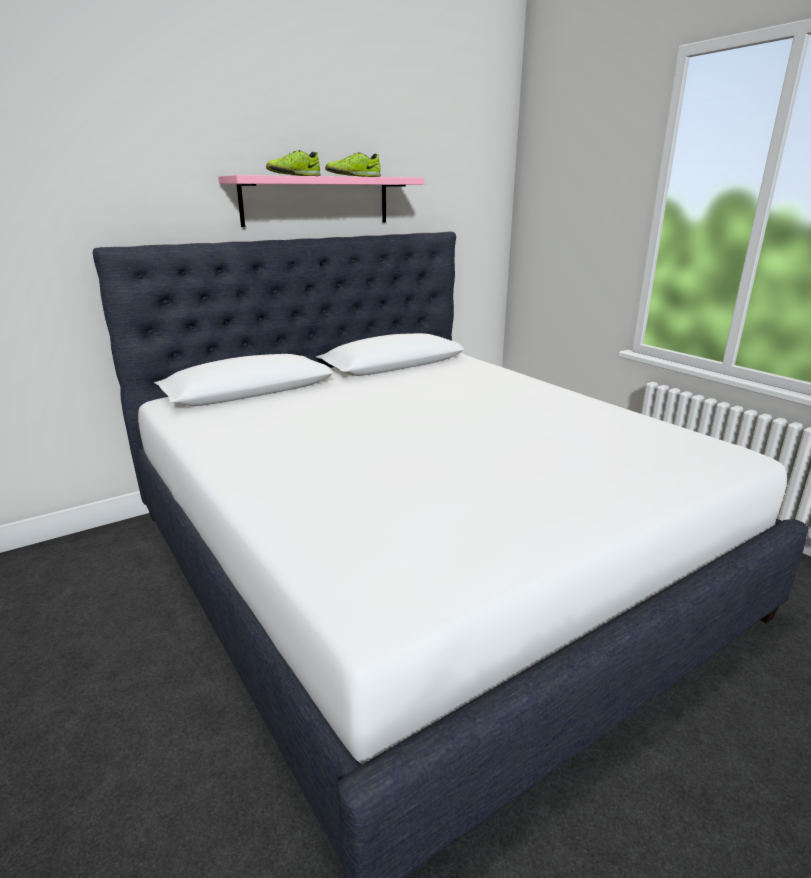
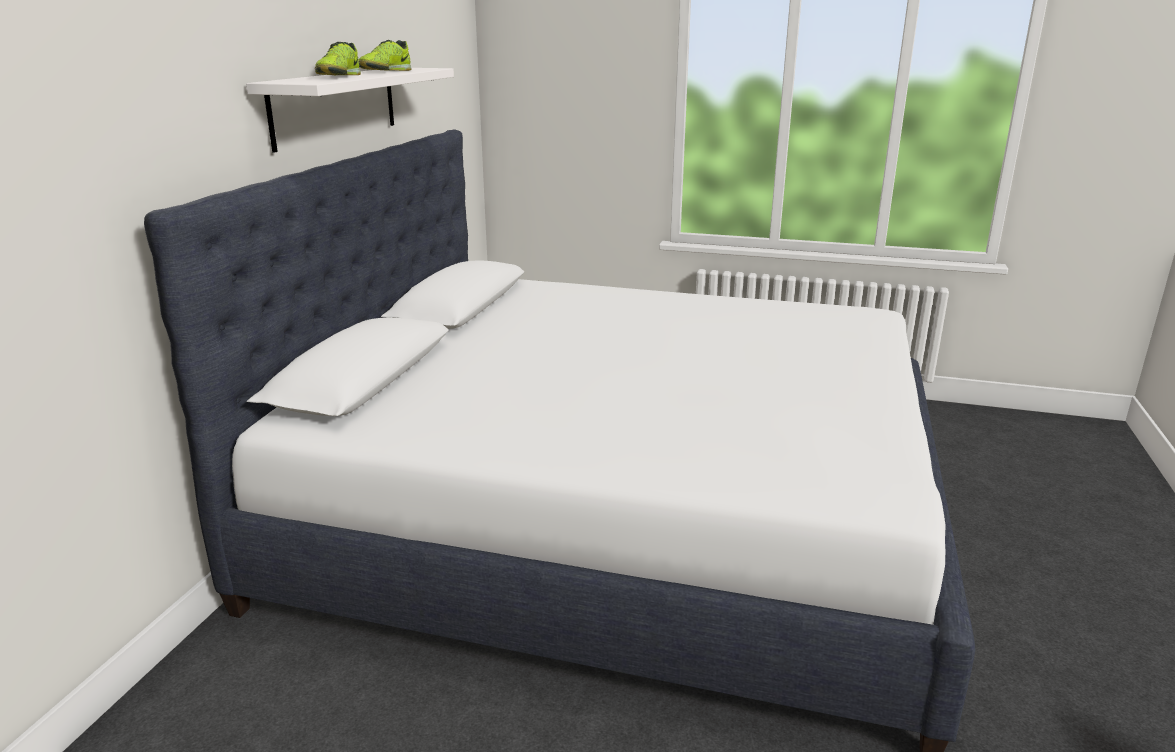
camera: 40 degrees left, 0 degrees up
pink shelf [218,175,425,227] -> white shelf [246,68,454,153]

